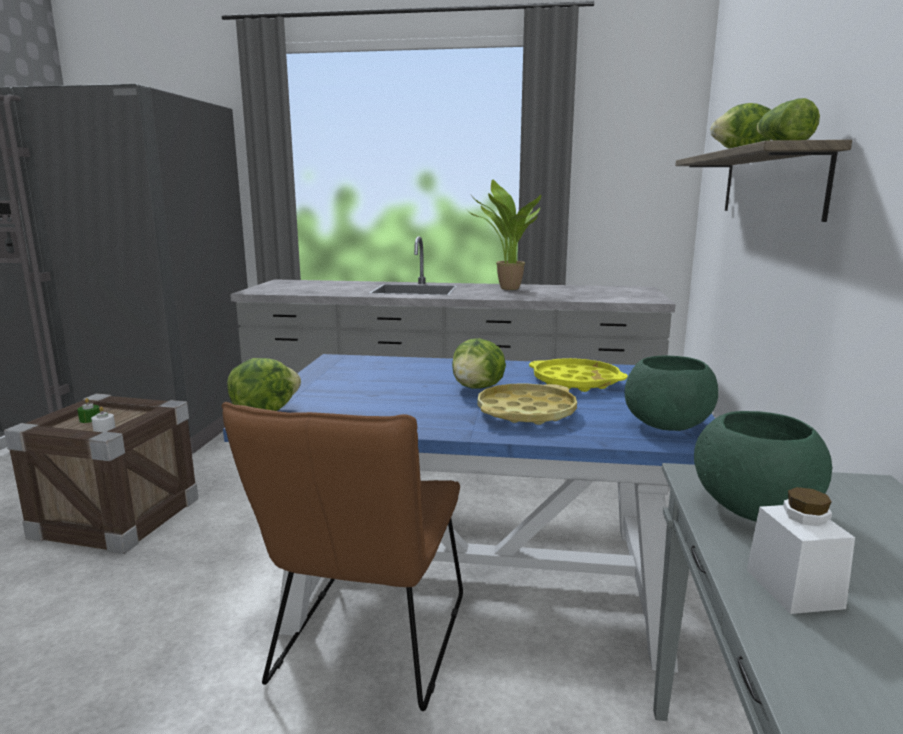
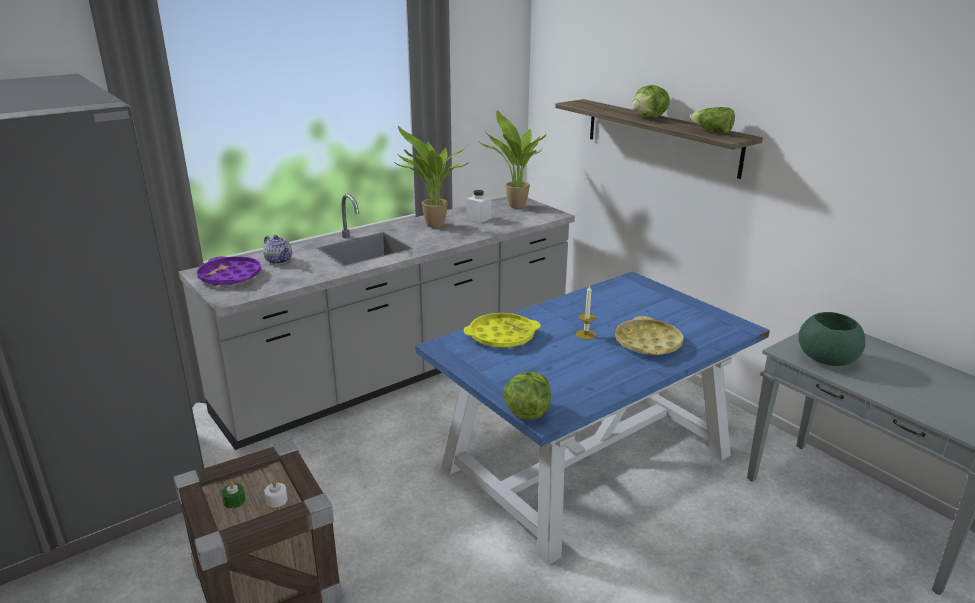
camera: 45 degrees left, 10 degrees up
brown chair [222,402,463,711] -> none
lettuce [452,338,506,388] -> candle [576,285,596,340]
yellow tray [529,358,628,392] -> yellow tray moved to [464,313,541,348]
green bowl [625,356,718,431] -> none
white jar [747,487,855,614] -> white jar moved to [466,190,491,223]
none -> purple tray [197,256,261,286]
none -> teapot [263,235,292,264]
none -> potted plant [480,110,546,208]

